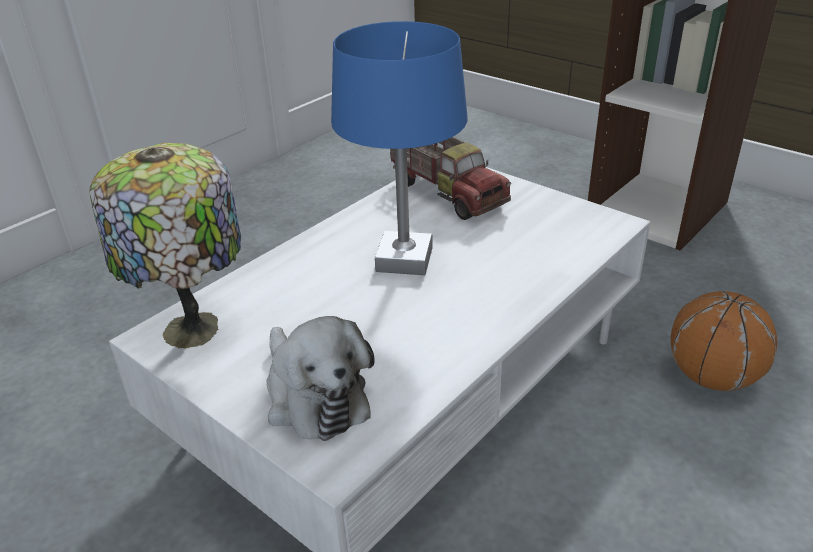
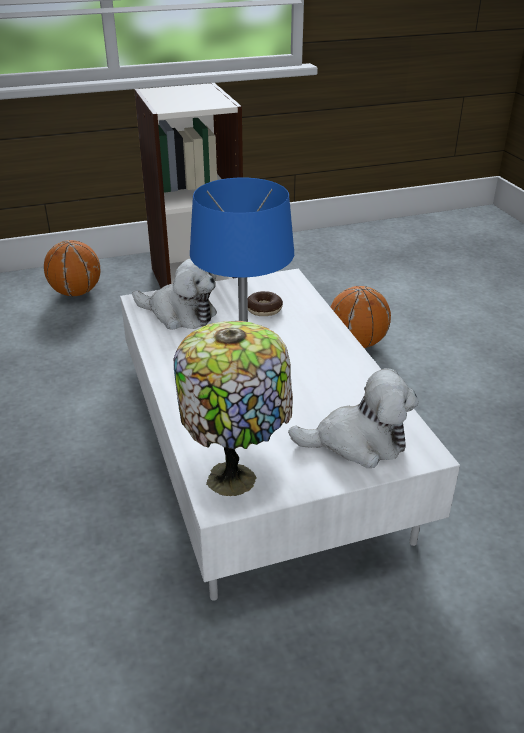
camera: 60 degrees left, 0 degrees up
toy truck [390,137,511,220] -> plush toy [132,259,217,330]
none -> basketball [44,240,100,296]
none -> donut [248,291,283,316]

